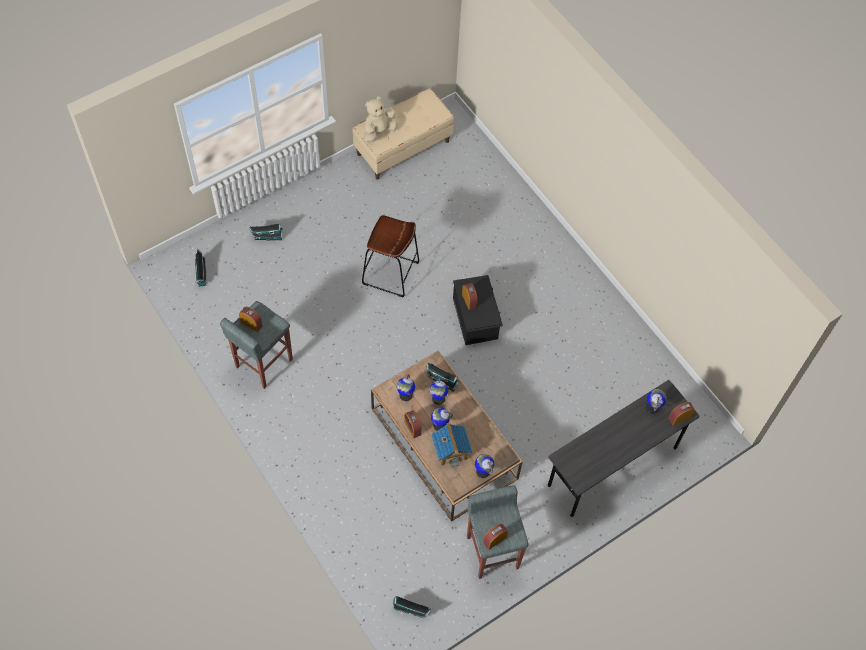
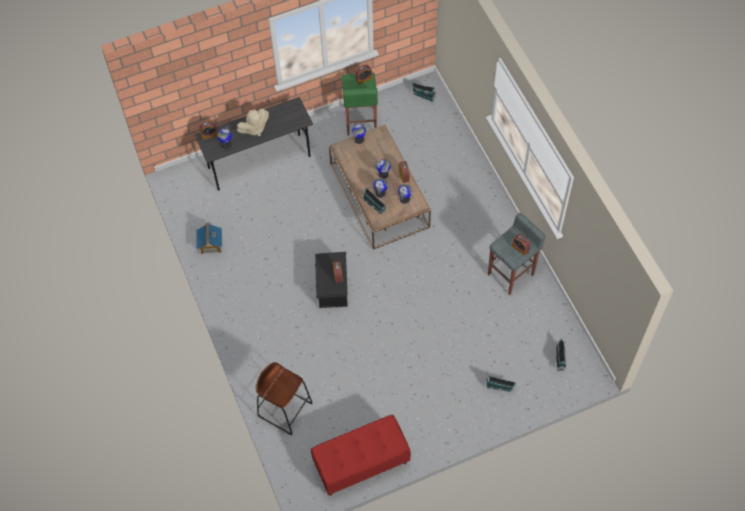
camera: 165 degrees left, 0 degrees up
beige bench [353,88,454,180] -> red bench [311,415,411,496]
brown stool [362,215,419,297] -> brown stool moved to [256,362,312,435]
beige plush toy [364,97,397,142] -> beige plush toy moved to [237,109,269,136]
toy house [431,422,472,467] -> toy house moved to [196,222,222,254]
grey stool [467,485,528,579] -> green stool [342,73,378,135]

